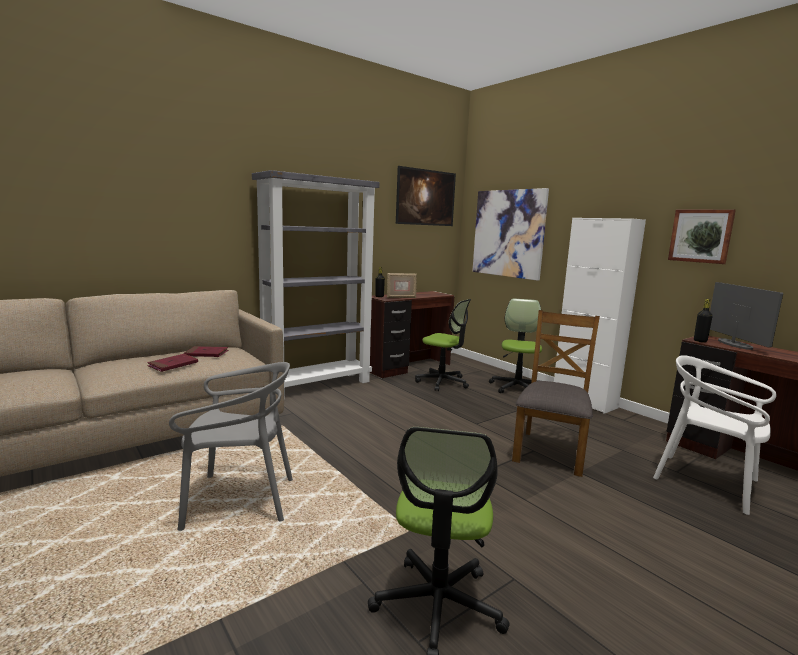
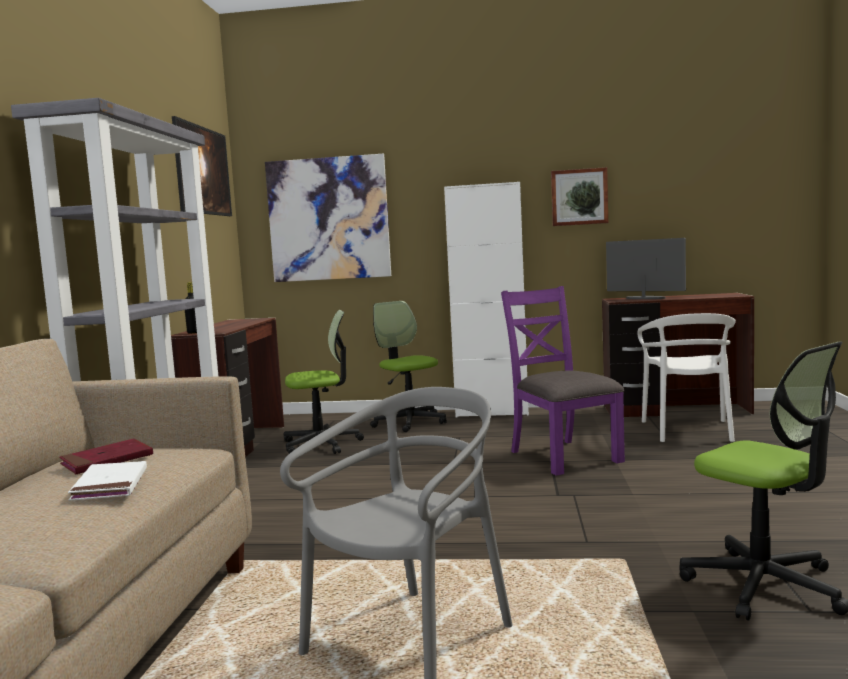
camera: 45 degrees left, 5 degrees down
red book [147,354,198,372] -> white book [68,461,147,501]
picture frame [387,273,417,298] -> none
brown chair [512,310,600,477] -> purple chair [501,286,625,476]
white chair [653,355,776,515] -> white chair turned 75 degrees counterclockwise [638,313,736,442]
black bottle [694,299,713,342] -> none

